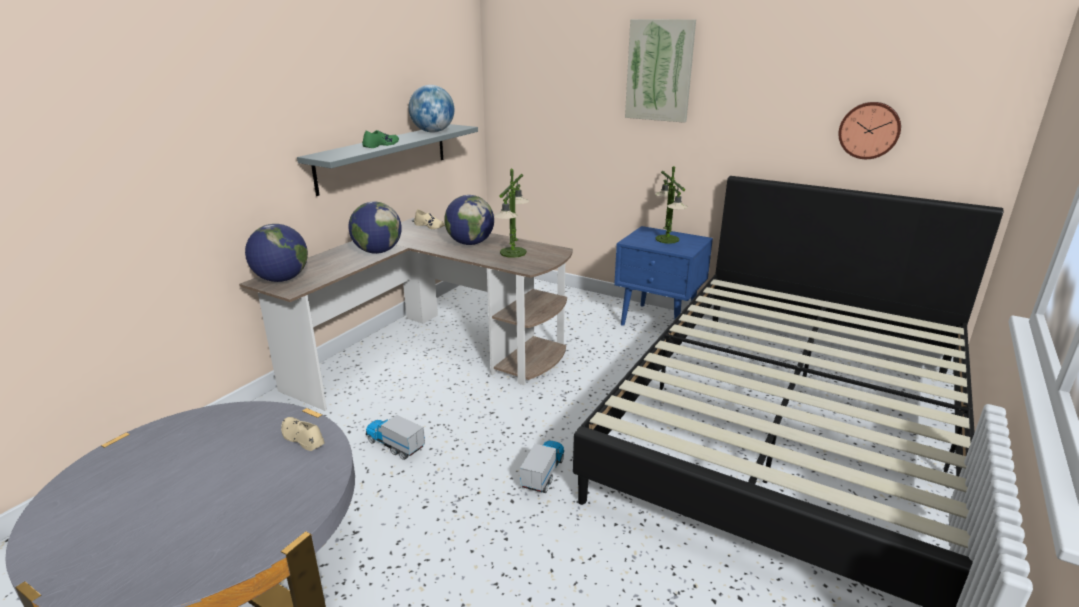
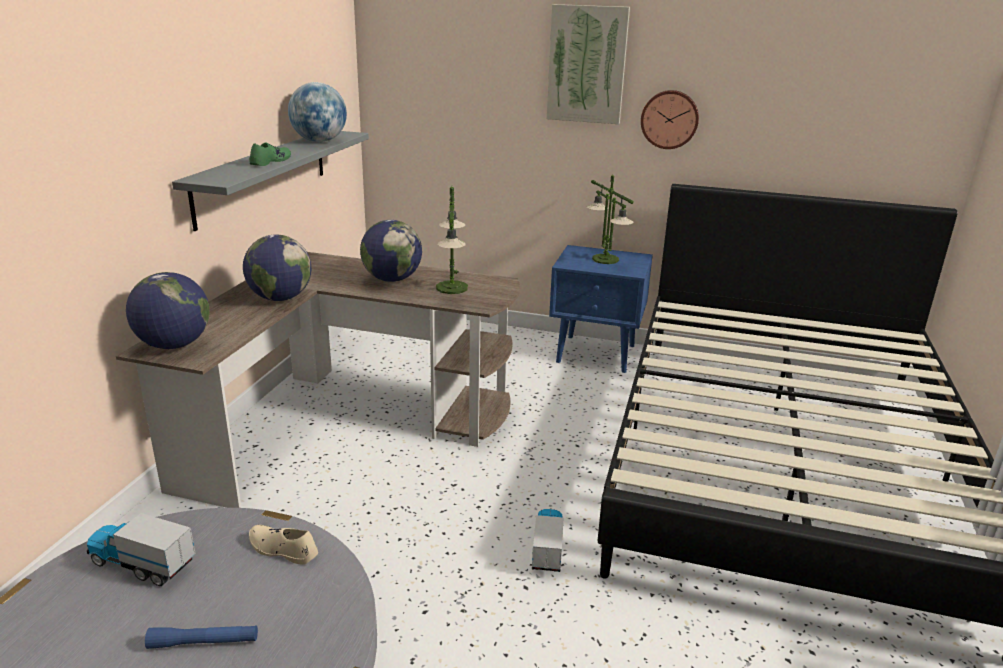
camera: 15 degrees left, 0 degrees up
toy truck [366,415,425,460] -> toy truck moved to [87,513,195,586]
beige shoe [414,209,445,229] -> none
wall clock [839,102,901,159] -> wall clock moved to [641,90,699,149]
none -> blue flashlight [145,626,258,649]

